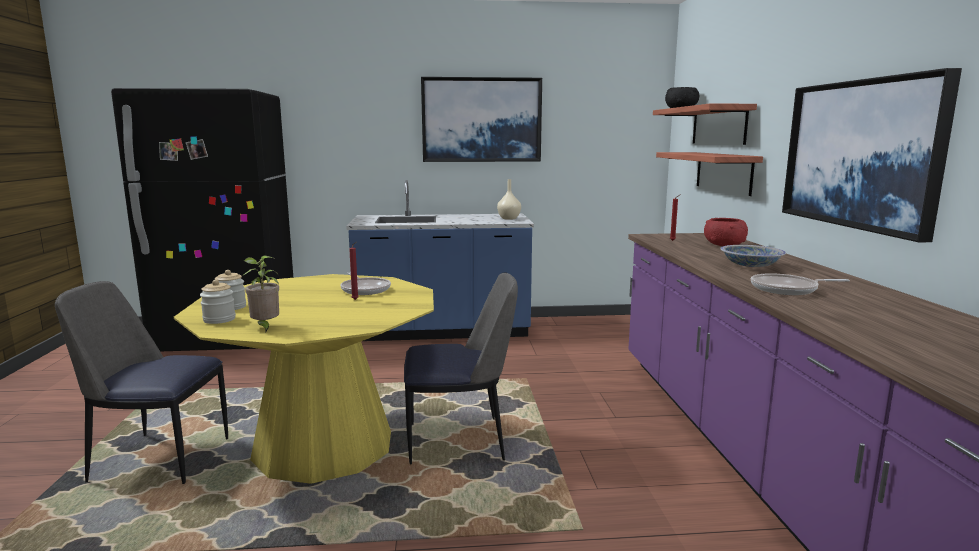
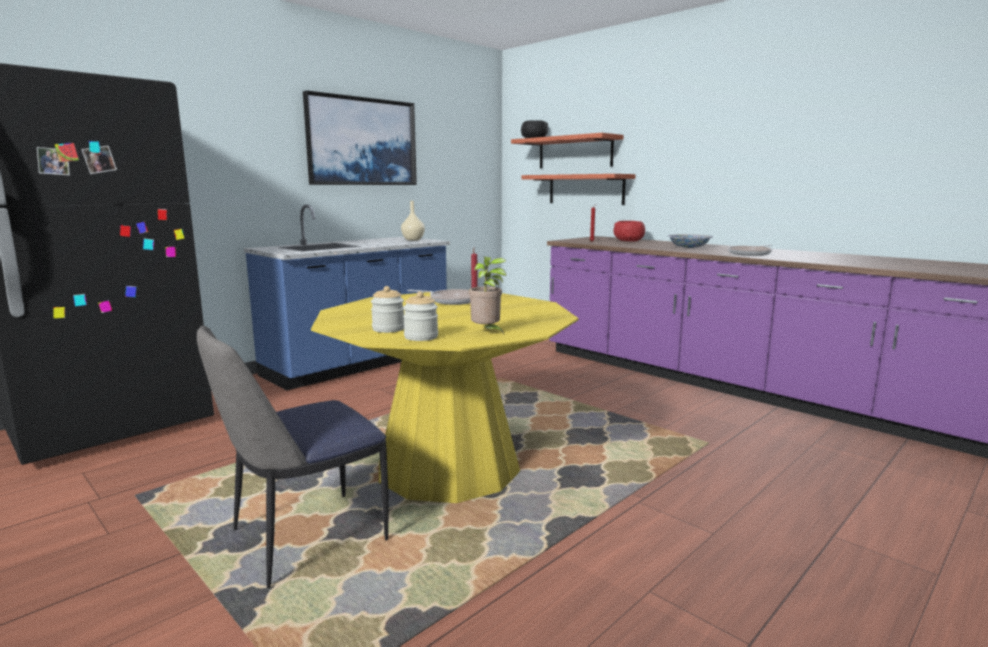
camera: 40 degrees left, 0 degrees up
chair [404,273,518,465] -> none
picture [782,68,962,242] -> none

